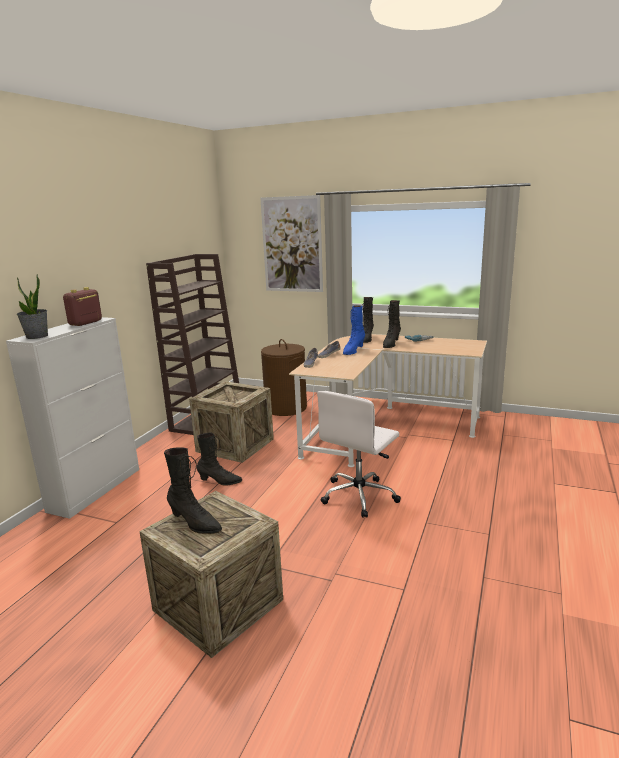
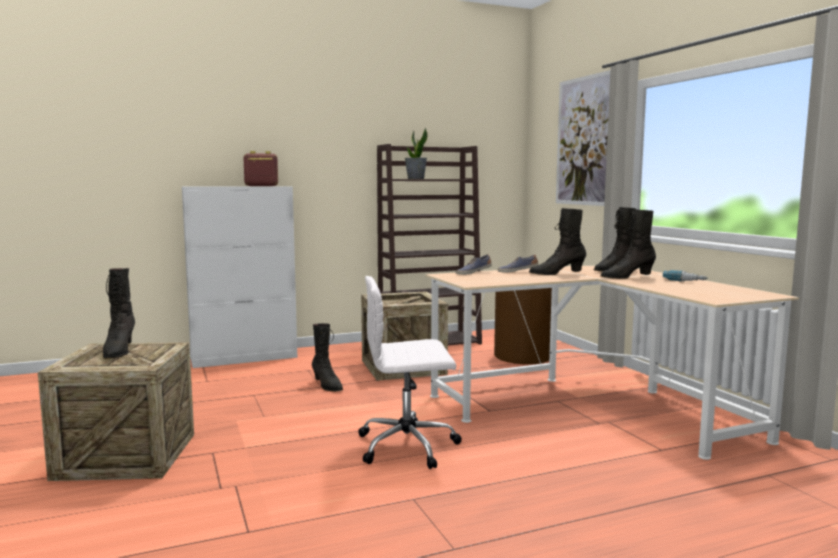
camera: 45 degrees right, 10 degrees down
potted plant [17,274,48,339] -> potted plant moved to [404,128,428,179]
blue boot [343,305,365,355] -> black boot [529,208,586,275]

